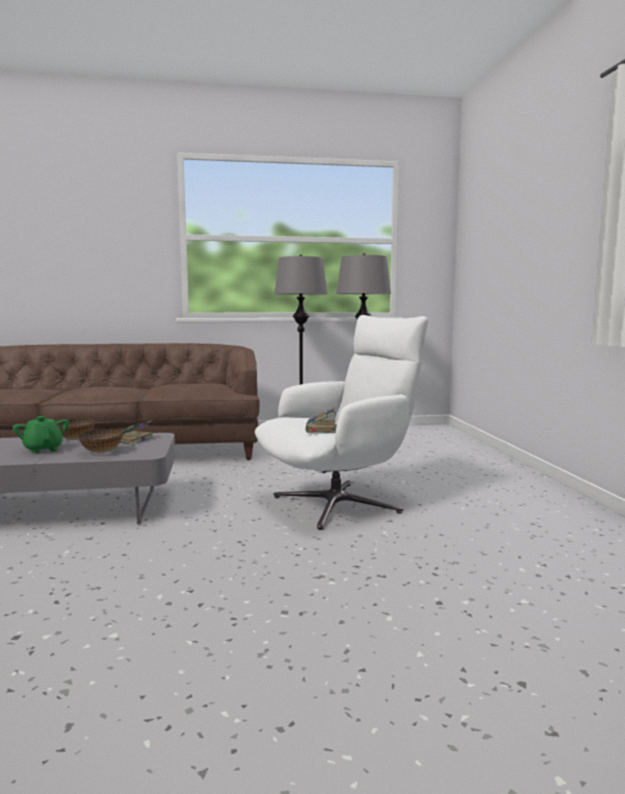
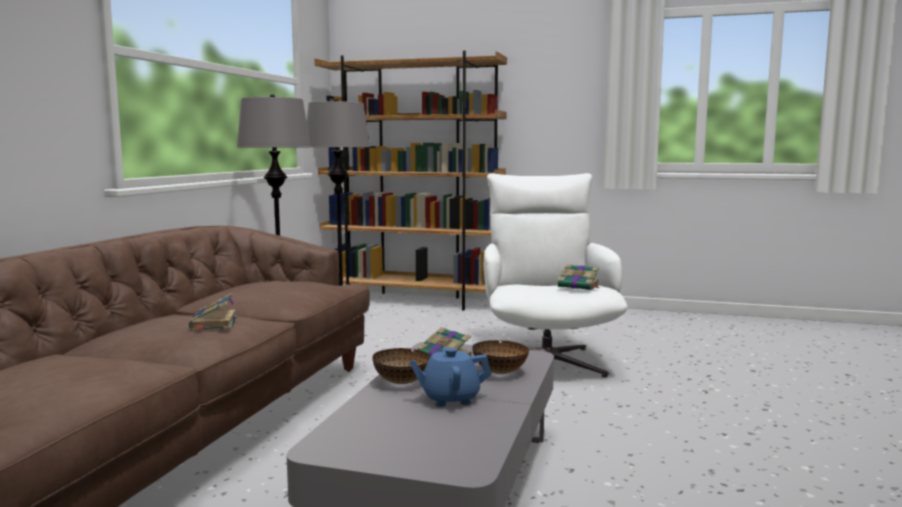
camera: 65 degrees left, 0 degrees up
green teapot [13,416,69,454] -> blue teapot [409,347,492,407]
none -> book [189,293,238,330]
none -> brown bookcase [315,51,507,310]

